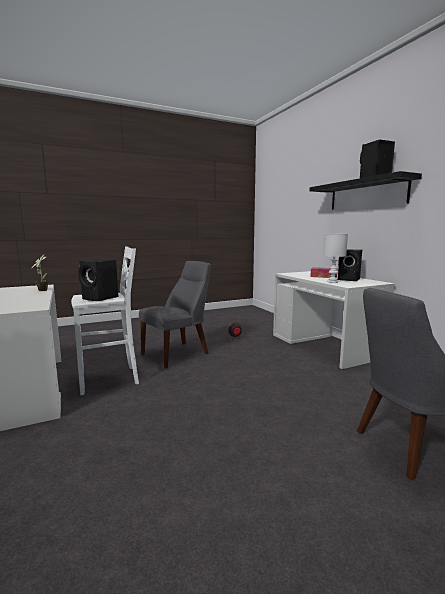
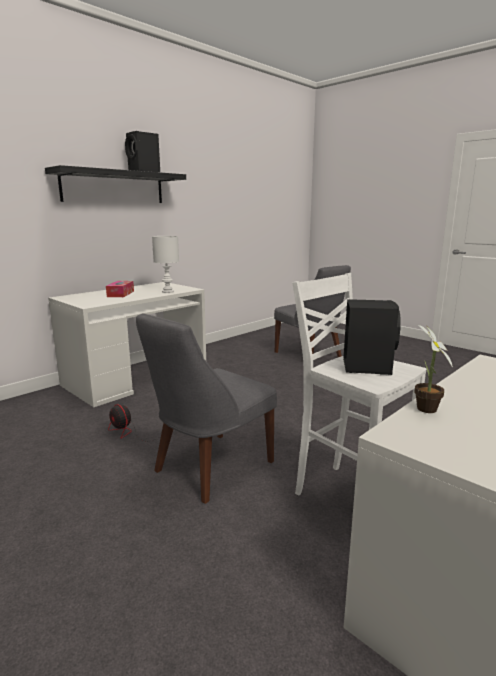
camera: 110 degrees left, 5 degrees up
grey chair [139,261,211,368] -> grey chair turned 75 degrees counterclockwise [136,313,277,504]
black speaker [338,249,362,281] -> none

